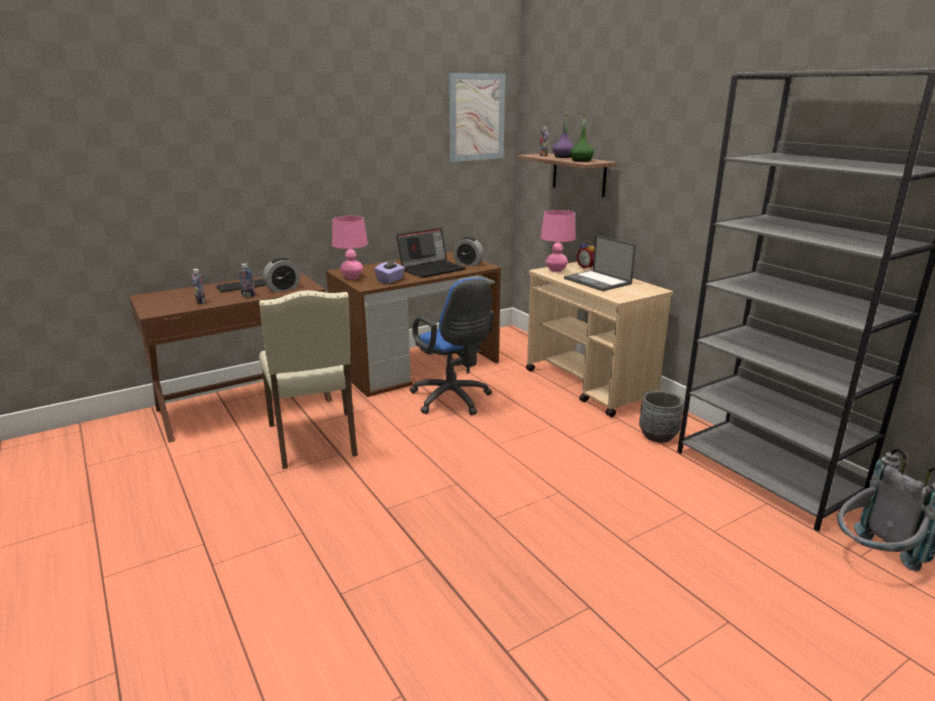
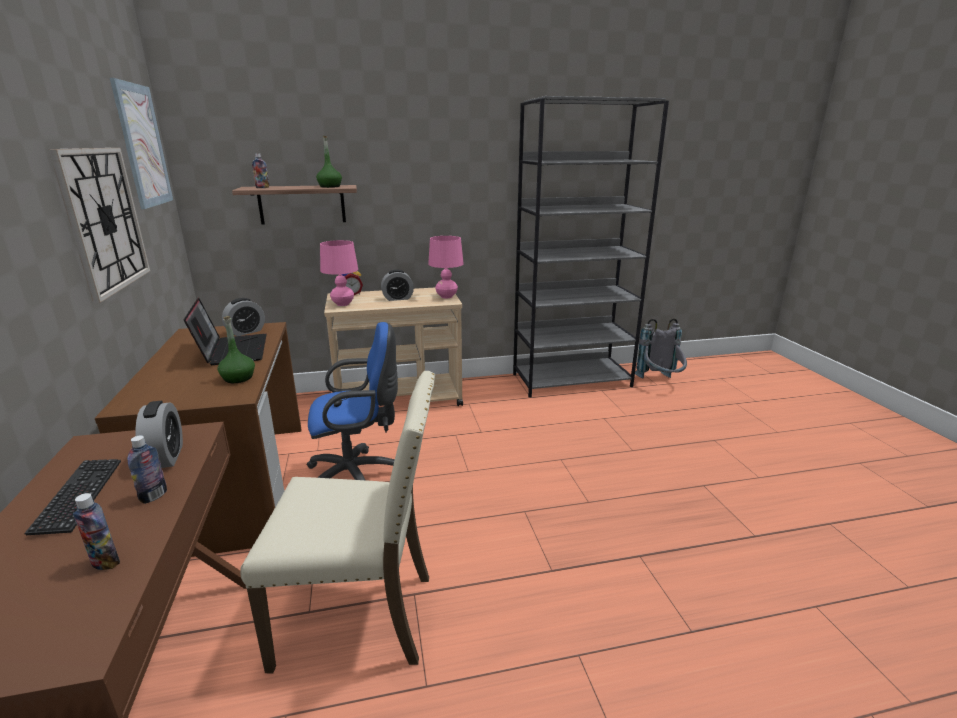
camera: 70 degrees left, 0 degrees up
pink table lamp [332,216,368,279] -> pink table lamp moved to [428,236,464,298]
purple tissue box [374,258,405,284] -> green bottle [217,316,255,383]
purple bottle [553,112,574,158] -> none
laptop [564,235,636,291] -> alarm clock [381,270,414,301]
grey planter [639,390,684,443] -> none
none -> wall clock [48,148,150,303]

